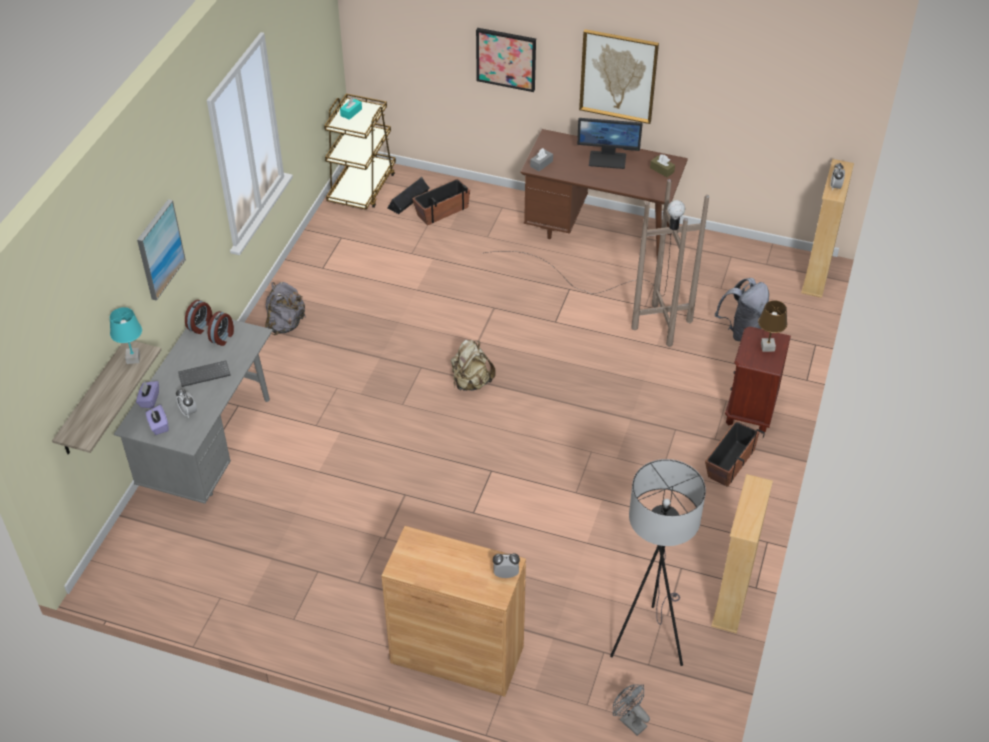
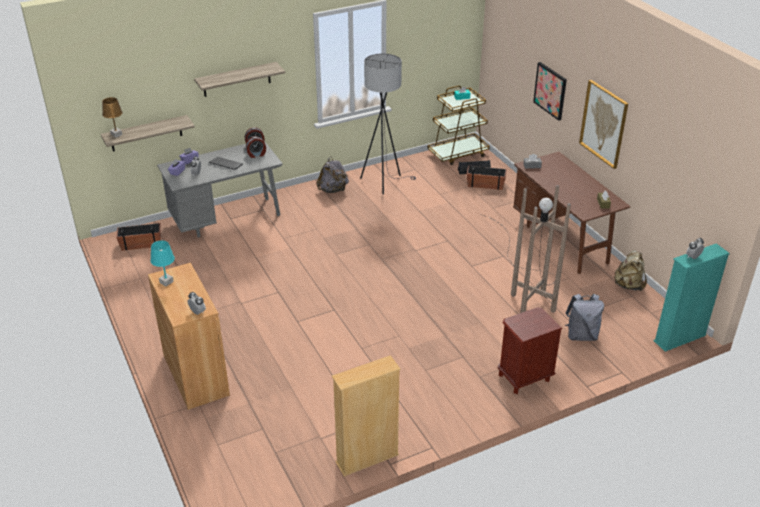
camera: 45 degrees right, 10 degrees down
turquoise table lamp [110,307,142,364] -> turquoise table lamp moved to [150,241,175,286]
picture [137,199,186,301] -> shelf [194,62,285,97]
beige backpack [451,340,496,391] -> beige backpack moved to [613,250,647,291]
monitor [577,118,643,169] -> none
grey floor lamp [610,459,706,666] -> grey floor lamp moved to [360,53,416,195]
grey fan [613,684,650,736] -> none
planter [705,421,765,487] -> planter moved to [116,223,161,251]
brown table lamp [758,300,787,352] -> brown table lamp moved to [102,97,123,138]
beige bookcase [801,159,854,298] -> turquoise bookcase [653,243,730,352]

